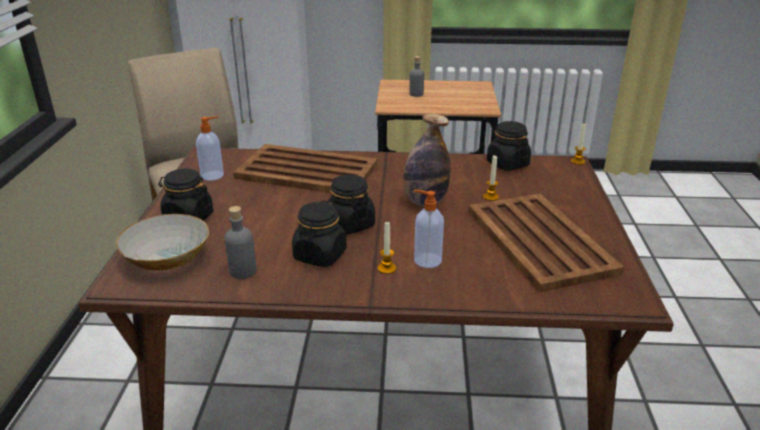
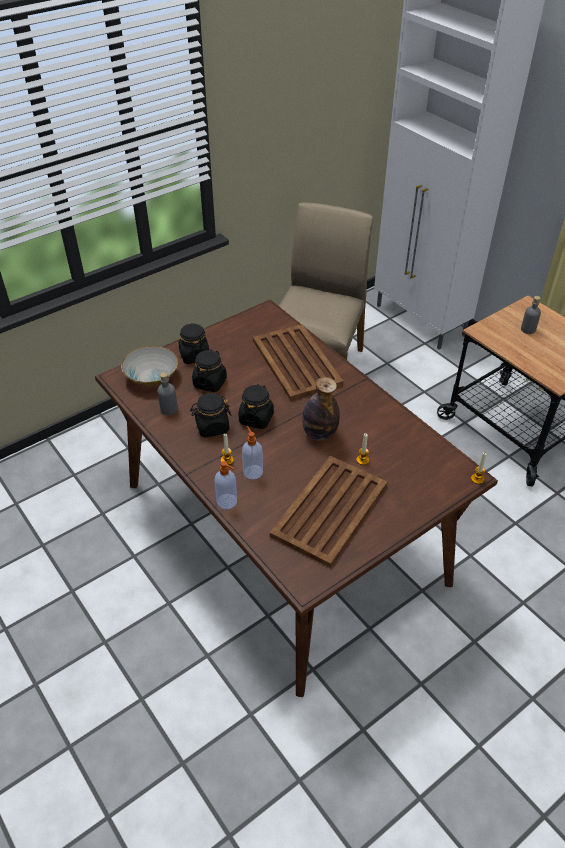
camera: 50 degrees right, 15 degrees up
soap dispenser [196,116,224,181] -> soap dispenser moved to [215,461,237,509]
black jar [487,121,531,171] -> black jar moved to [192,349,227,392]

